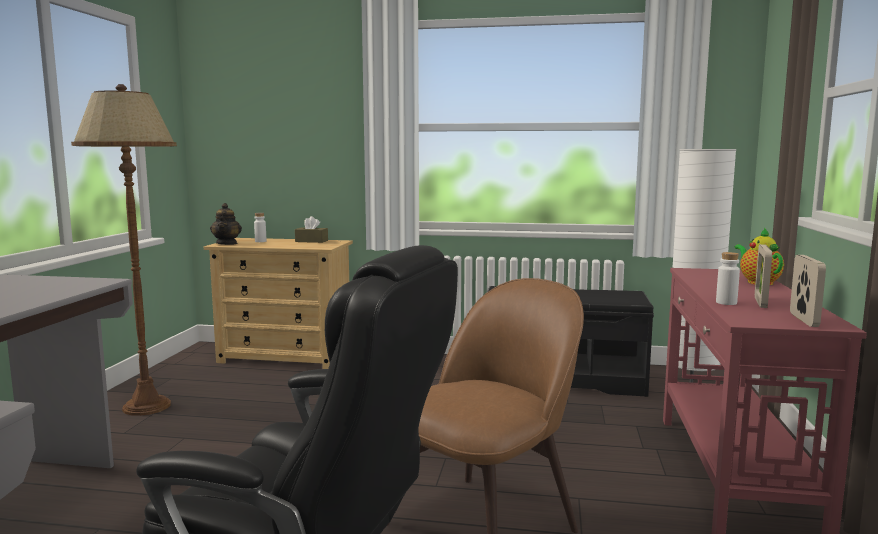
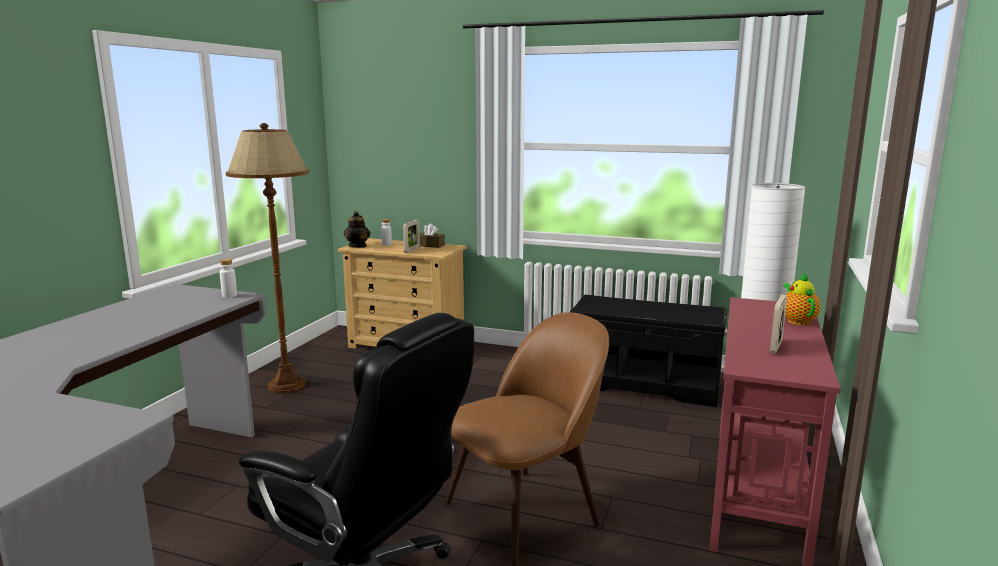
camera: 10 degrees right, 5 degrees up
white bottle [716,252,740,305] -> white bottle moved to [219,259,237,298]
picture frame [790,255,826,327] -> picture frame moved to [403,220,420,253]

